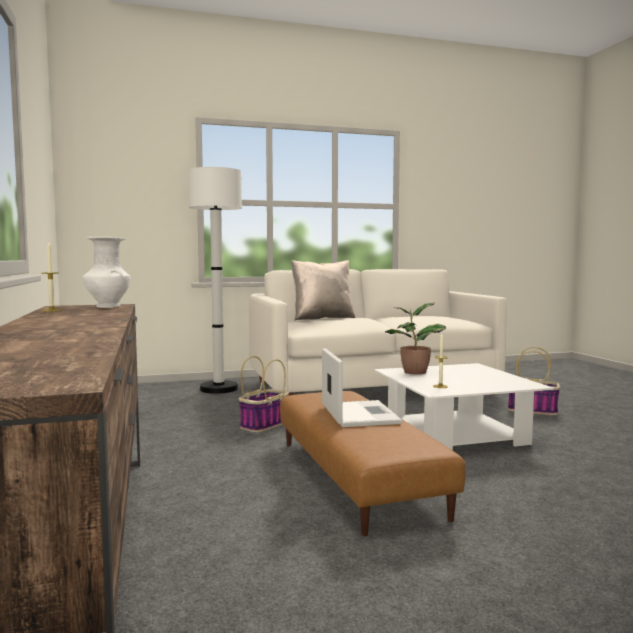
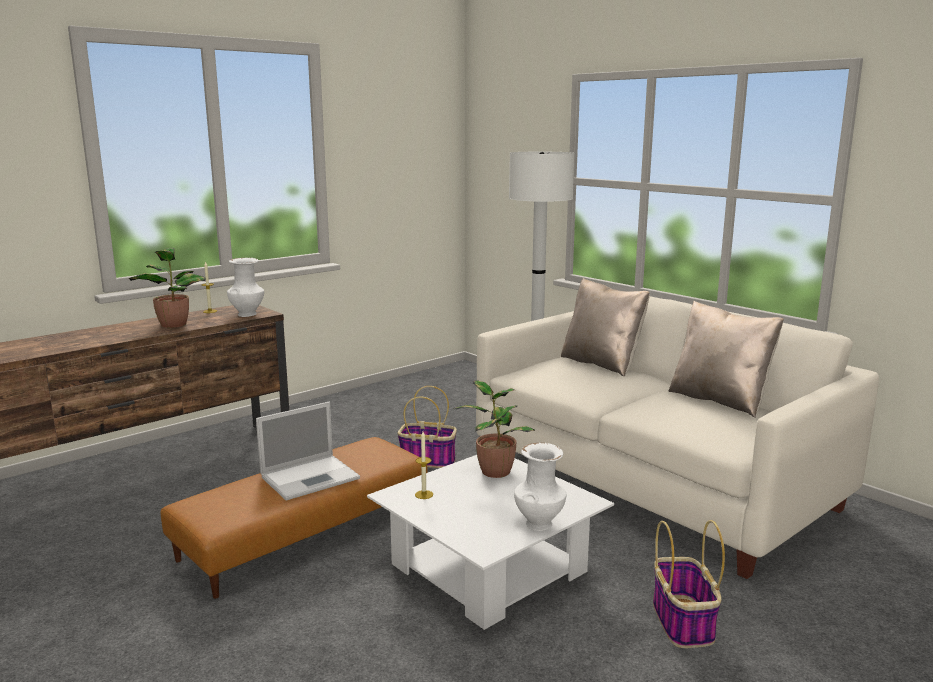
camera: 65 degrees right, 10 degrees up
none -> potted plant [129,248,206,328]
none -> white vase [514,443,566,531]
none -> beige pillow [669,301,784,418]

